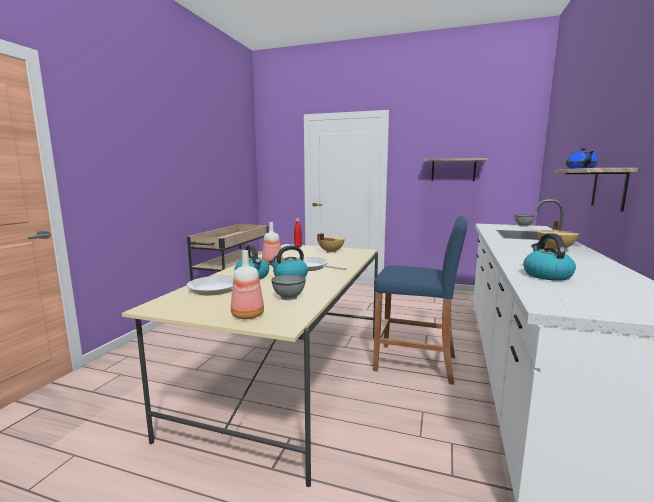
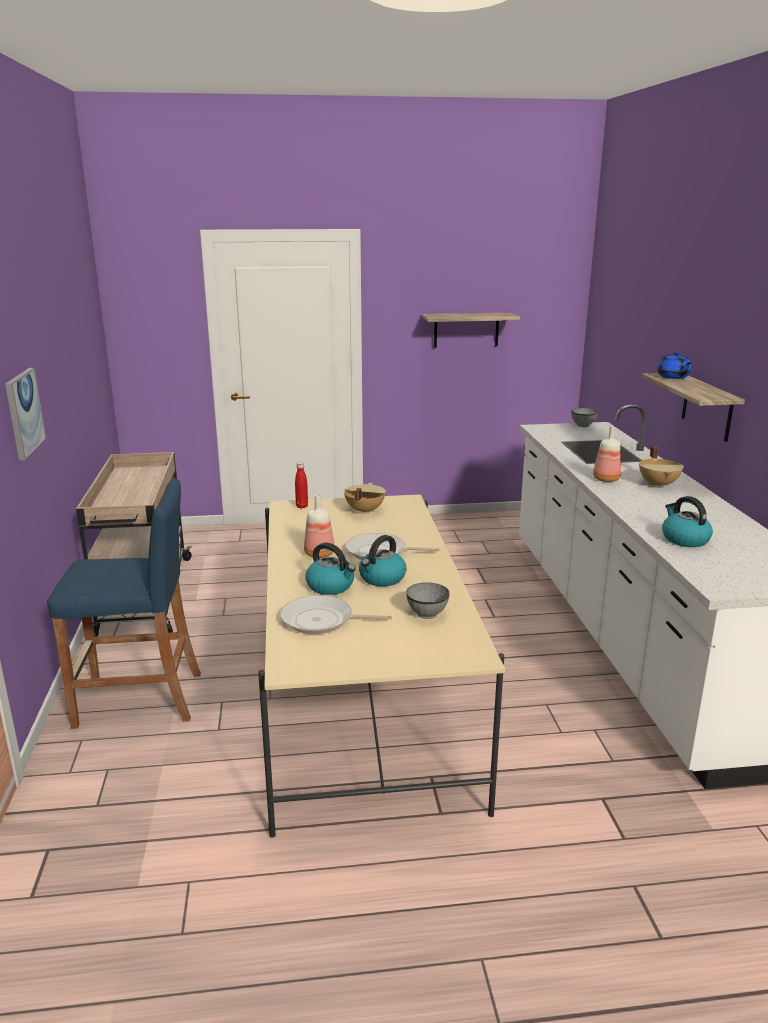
camera: 25 degrees left, 10 degrees up
bottle [231,250,264,319] -> bottle moved to [593,426,621,482]
blue stool [373,216,468,385] -> blue stool moved to [47,479,201,729]
none -> picture [5,368,46,461]

